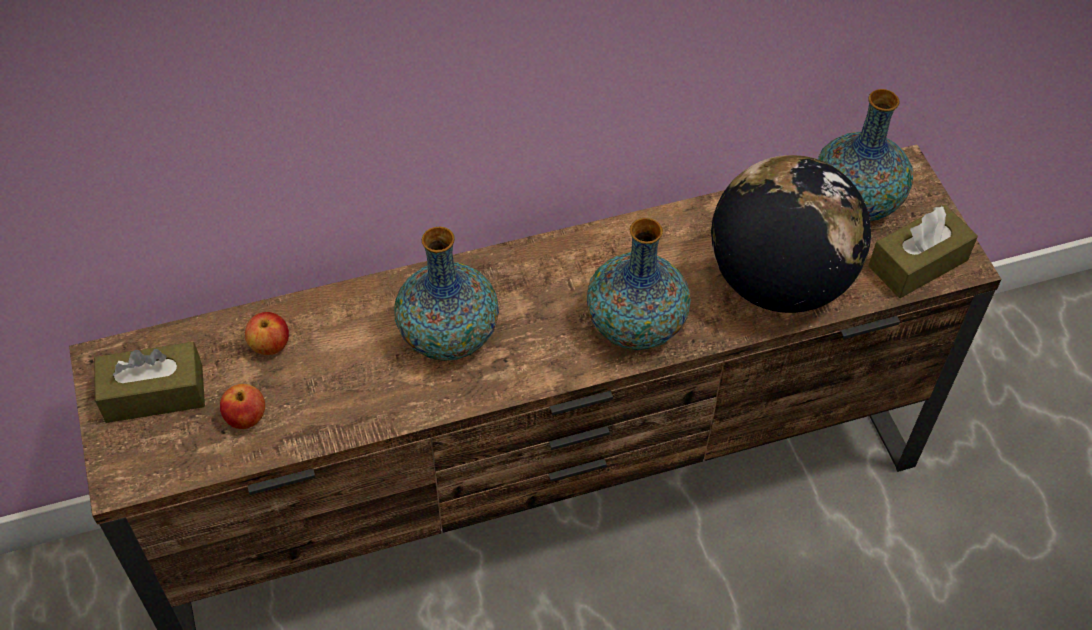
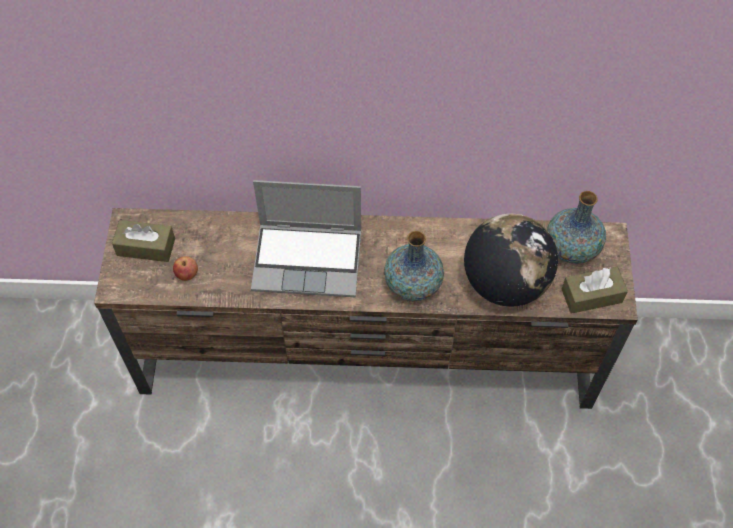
camera: 20 degrees right, 5 degrees up
apple [245,312,289,355] -> none
vase [394,227,499,361] -> laptop [251,180,361,297]

